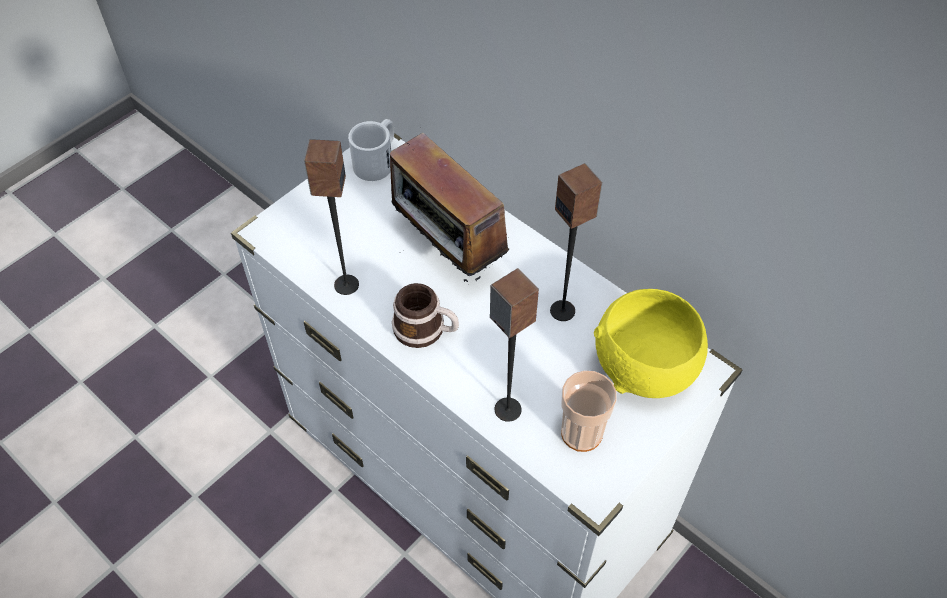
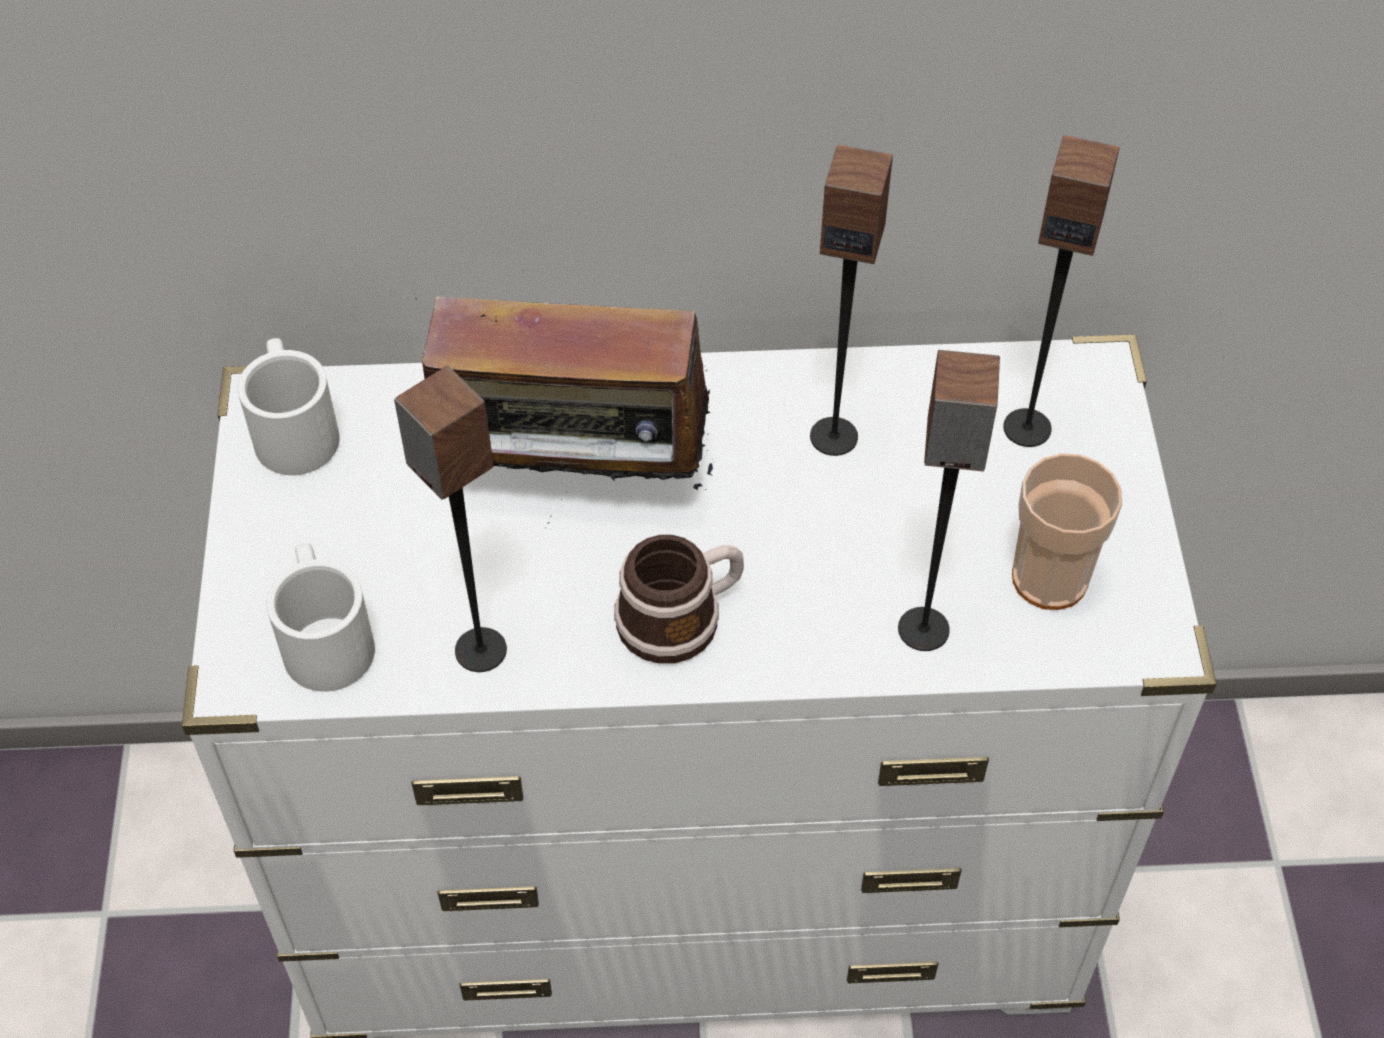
camera: 45 degrees left, 0 degrees up
yellow bowl [594,289,708,398] -> speaker [1003,134,1119,447]
none -> white mug [266,543,375,691]

